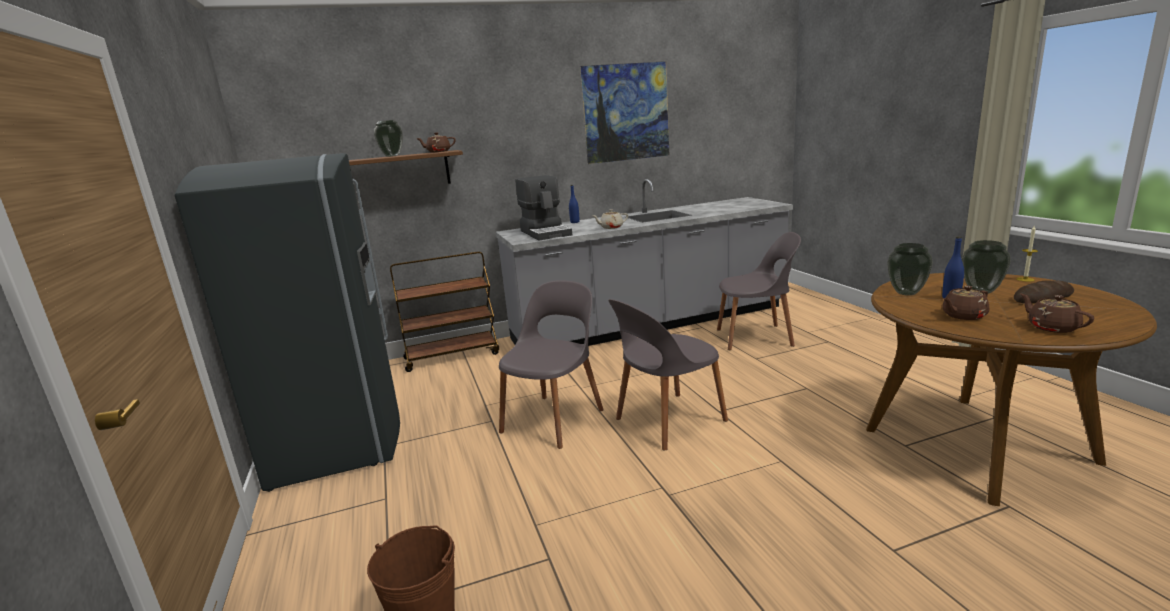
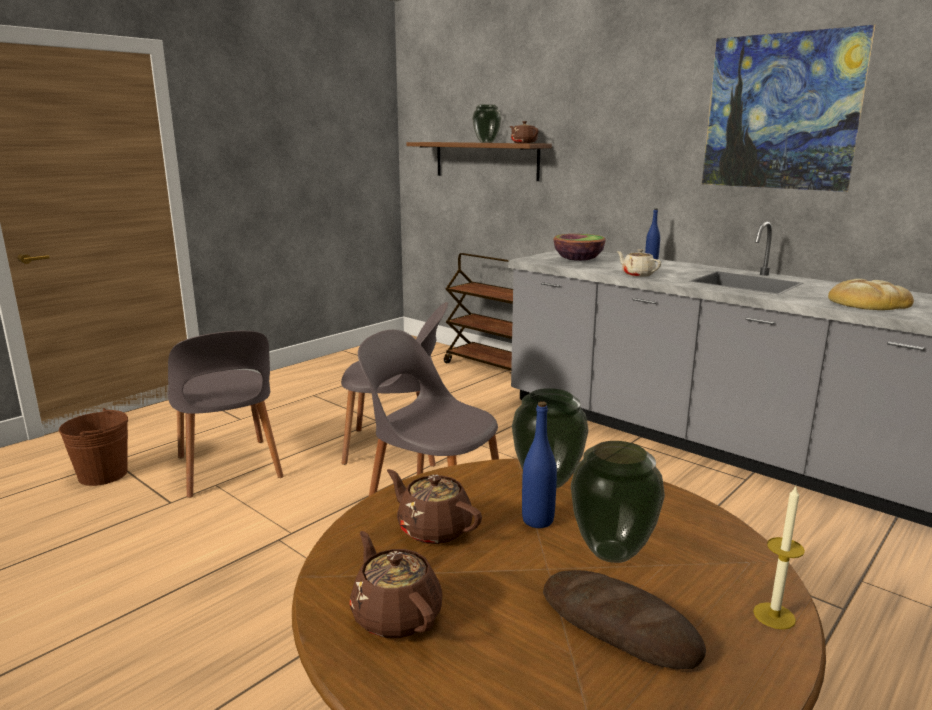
camera: 60 degrees right, 0 degrees up
grey fridge [175,153,400,492] -> none
coffee machine [515,175,572,240] -> bowl [553,234,606,261]
grey chair [717,232,801,350] -> grey chair moved to [168,331,284,498]
brown teapot [1020,294,1094,333] -> brown teapot turned 75 degrees counterclockwise [350,531,442,638]
none -> bread [828,279,914,310]

